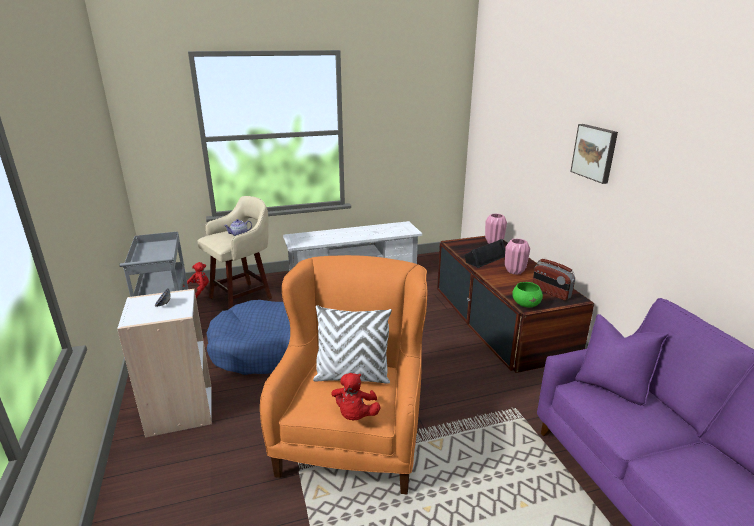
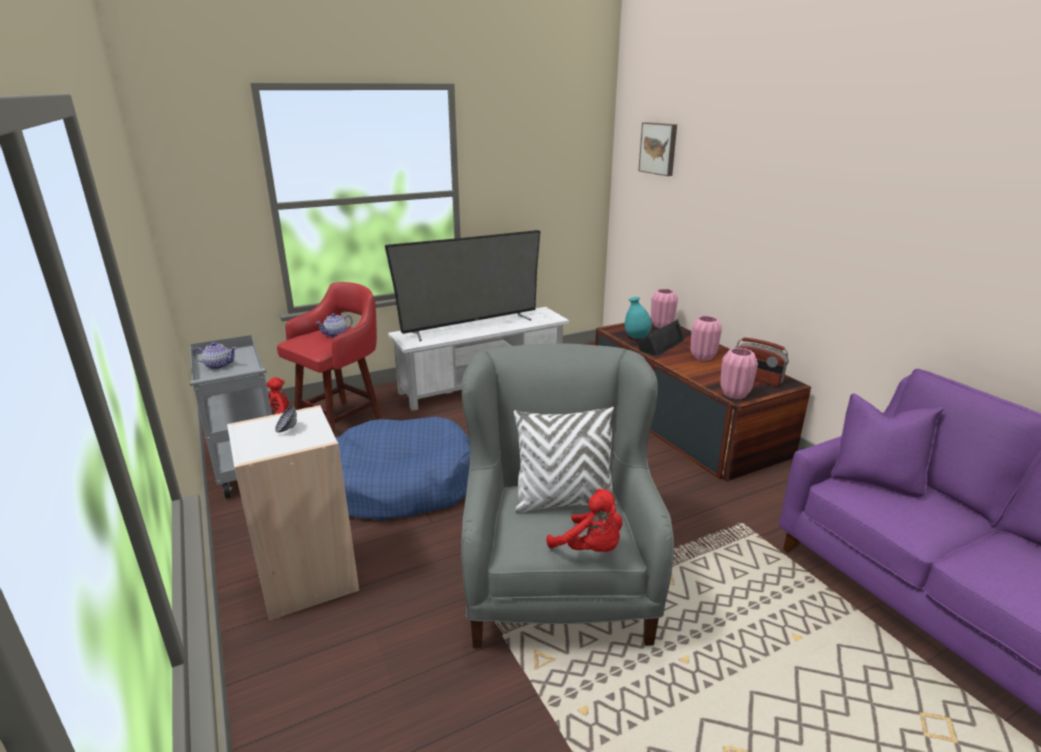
camera: 10 degrees left, 0 degrees up
beige stool [197,196,272,310] -> red stool [277,282,383,436]
orange armchair [260,255,427,495] -> grey armchair [461,343,674,648]
red plush toy [331,373,380,420] -> red plush toy turned 45 degrees counterclockwise [546,489,622,552]
green bowl [512,282,543,307] -> pink vase [721,348,758,399]
picture [570,124,618,184] -> picture moved to [638,122,677,176]
none -> teapot [193,342,237,370]
none -> television [385,230,540,341]
none -> turquoise vase [625,297,652,339]

